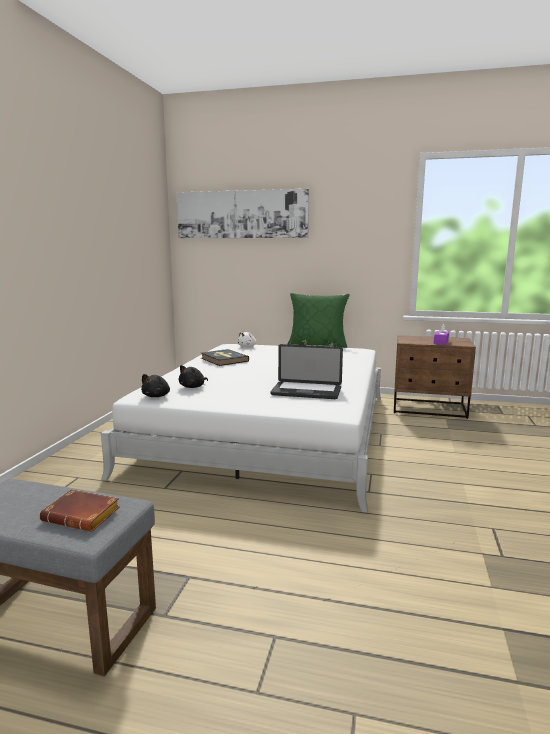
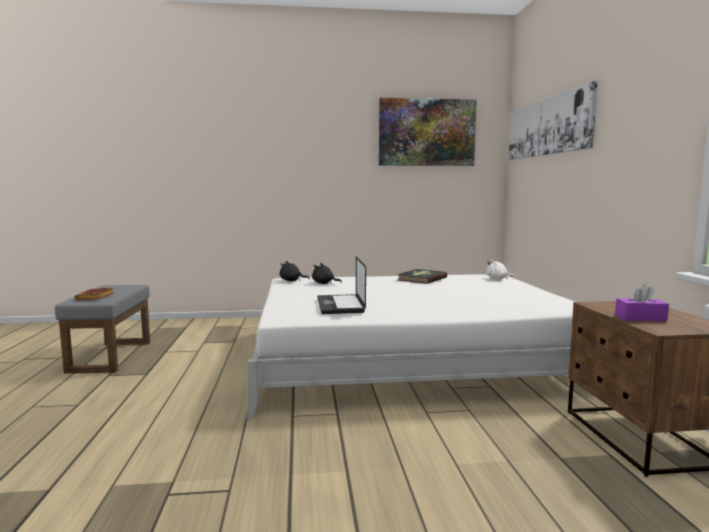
camera: 70 degrees right, 5 degrees down
green pillow [287,293,350,348] -> none
none -> picture [379,98,477,166]

